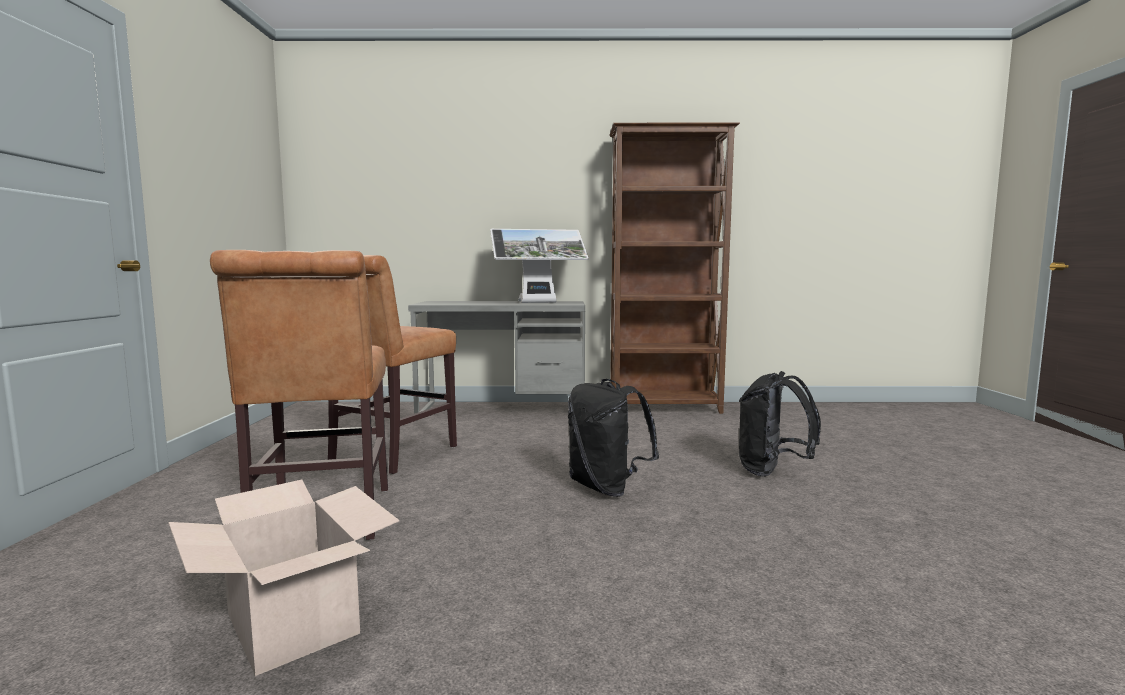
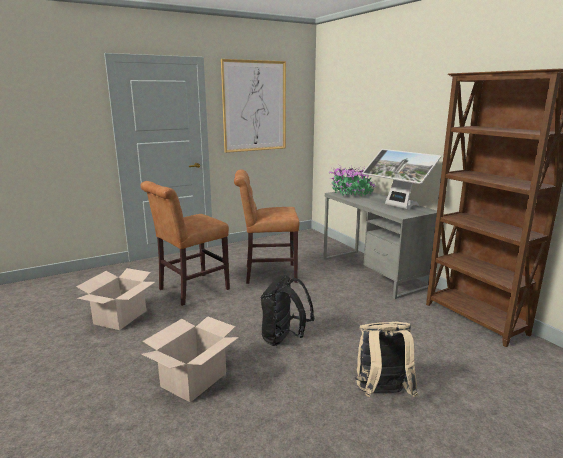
camera: 60 degrees right, 10 degrees up
black backpack [739,371,821,476] -> beige backpack [355,322,418,397]
none -> cardboard box [142,316,239,402]
none -> picture [221,59,286,153]
none -> potted plant [328,164,376,196]

